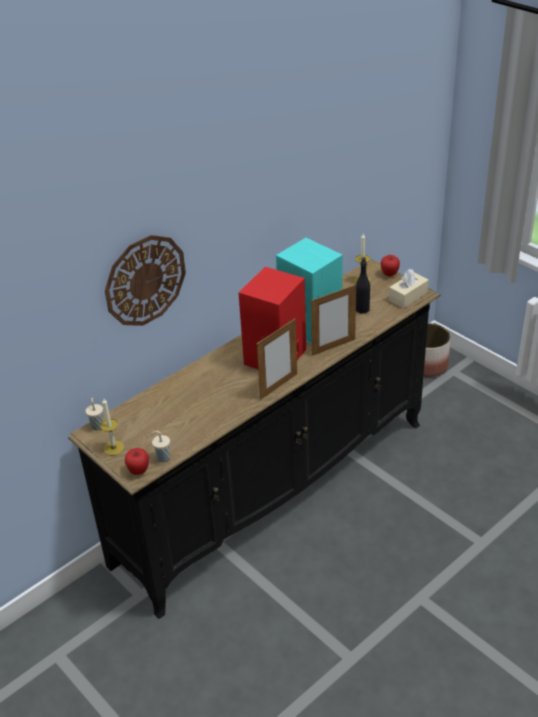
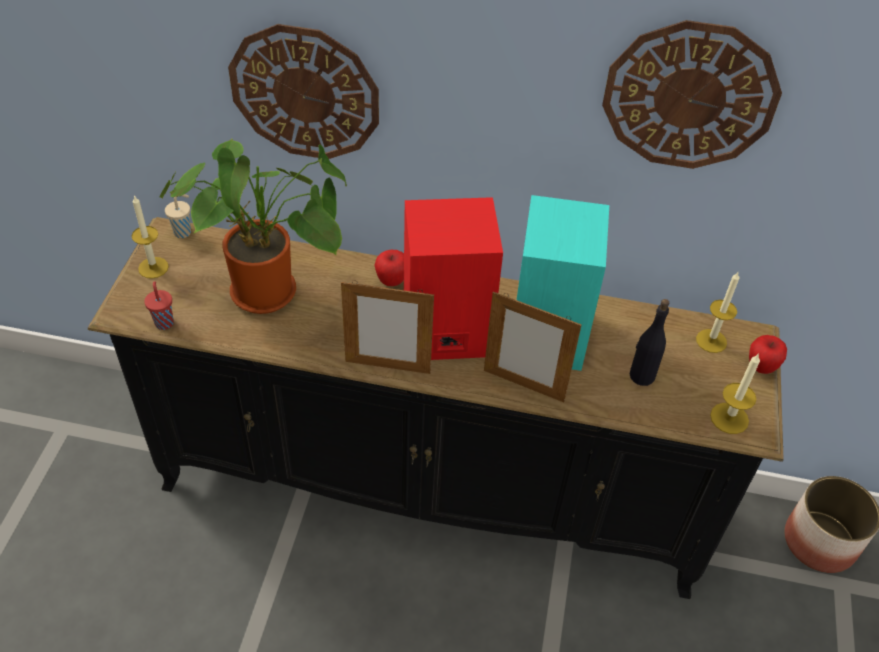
camera: 50 degrees right, 10 degrees up
apple [125,448,149,475] -> apple moved to [374,250,404,286]
beige cup [150,431,170,462] -> red cup [144,281,174,330]
beige tissue box [389,269,429,308] -> candle [710,353,760,434]
none -> potted plant [160,139,347,314]
none -> wall clock [602,20,782,169]

